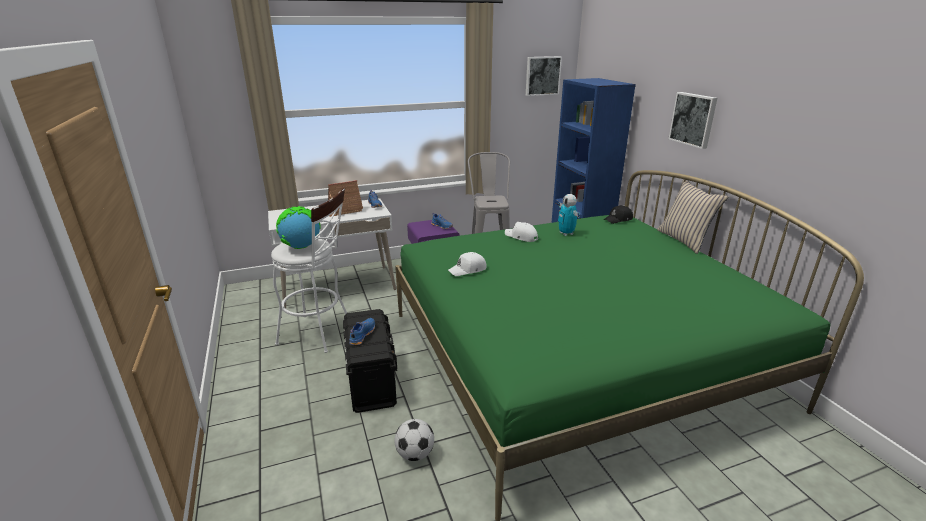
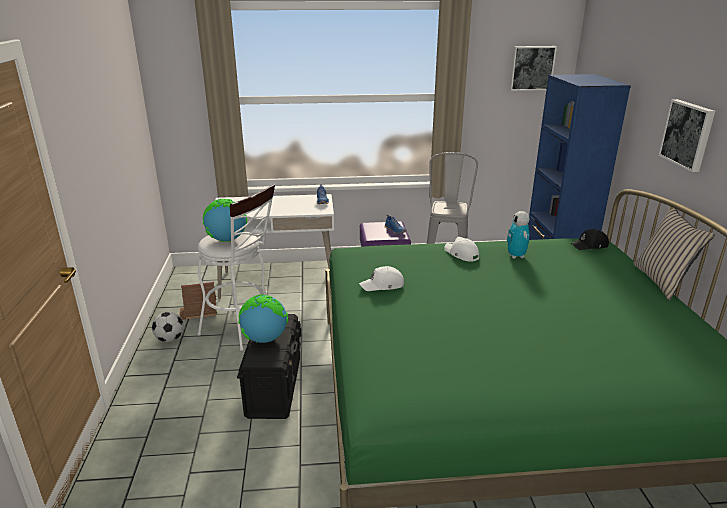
camera: 15 degrees right, 0 degrees up
toy house [328,180,363,217] -> toy house moved to [179,282,217,320]
blue shoe [349,318,375,345] -> globe [238,294,288,343]
football [394,419,434,461] -> football moved to [152,312,184,342]

